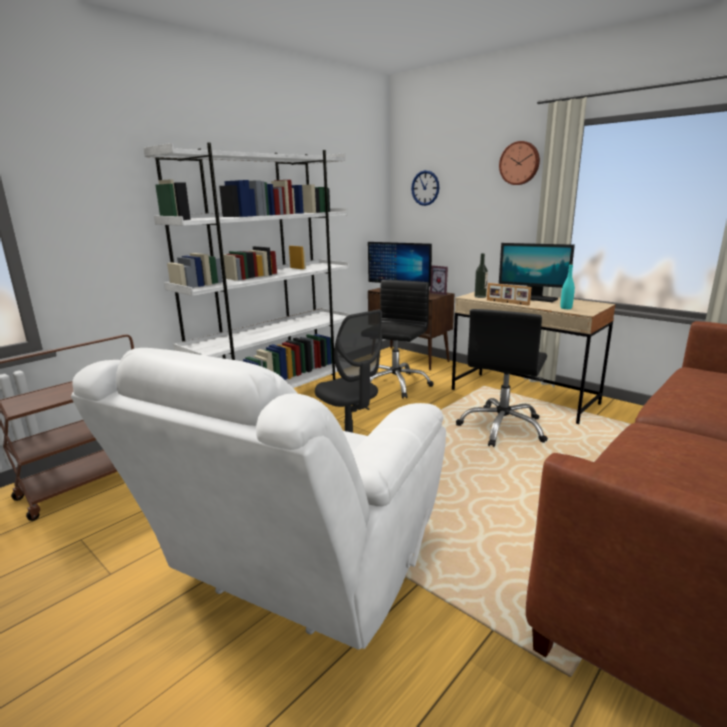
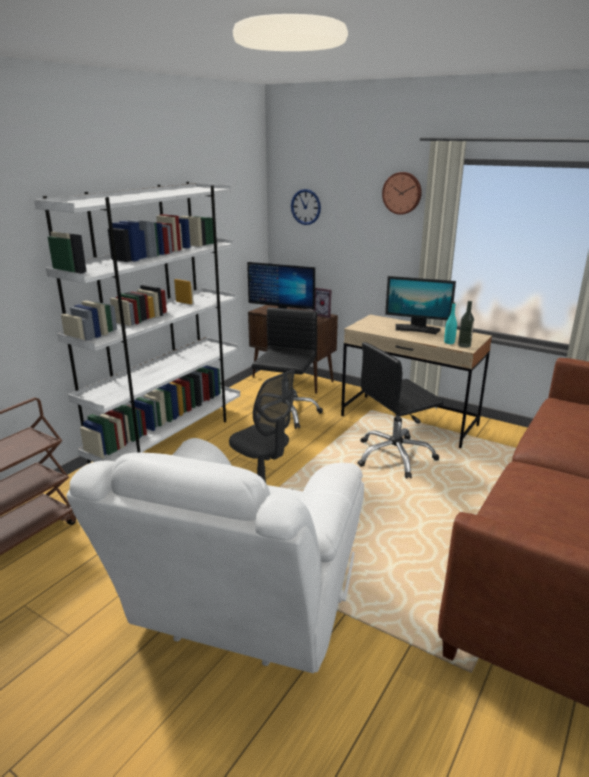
camera: 10 degrees left, 5 degrees up
black office chair [456,309,548,447] -> black office chair turned 45 degrees clockwise [357,342,443,479]
bottle [474,253,488,298] -> bottle moved to [458,301,474,348]
picture frame [487,283,531,306] -> none

